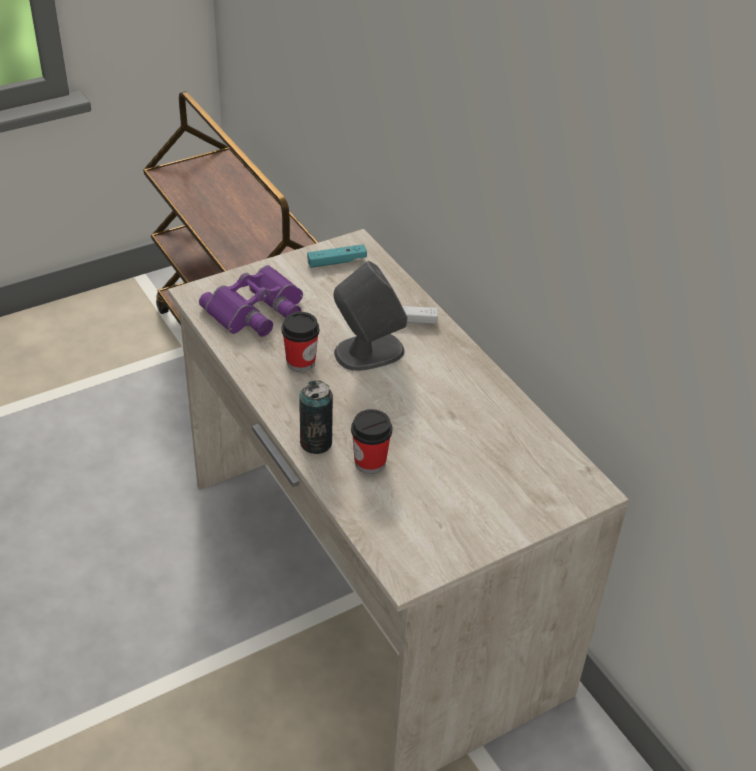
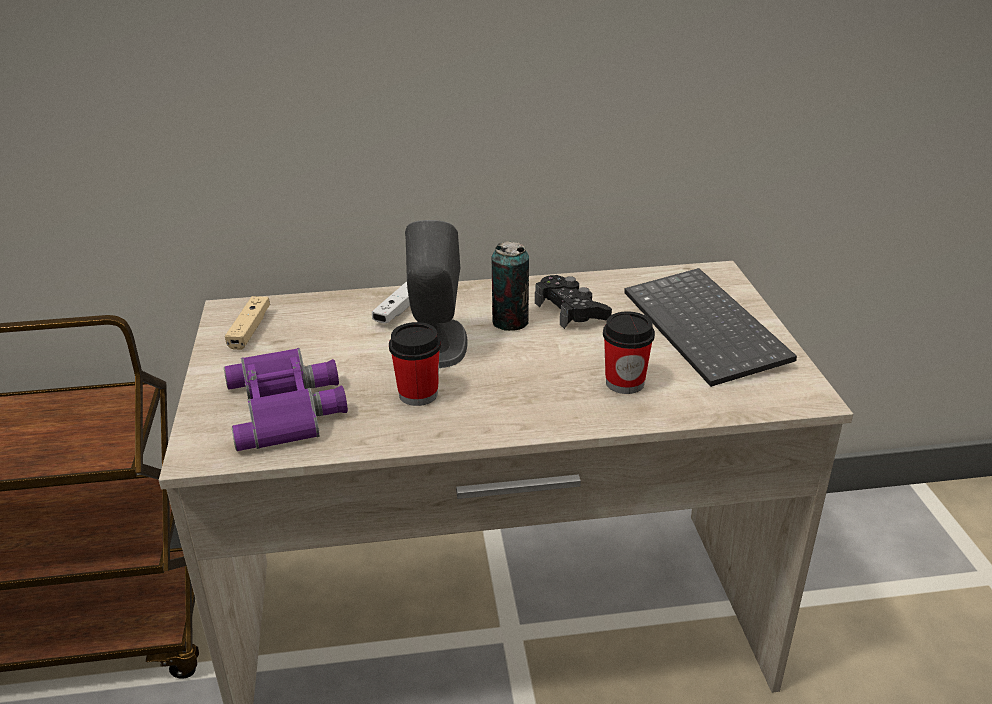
camera: 65 degrees left, 10 degrees down
can [299,380,333,454] -> can moved to [492,241,529,331]
turquoise game controller [307,244,367,268] -> beige game controller [225,296,270,350]
none -> black game controller [535,275,612,329]
none -> keyboard [624,268,797,387]

